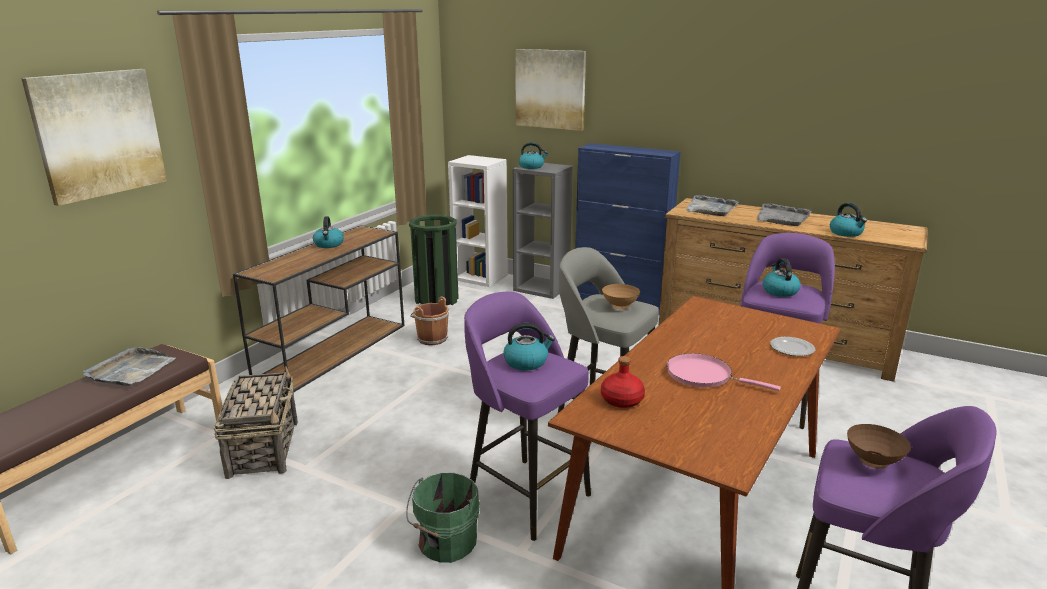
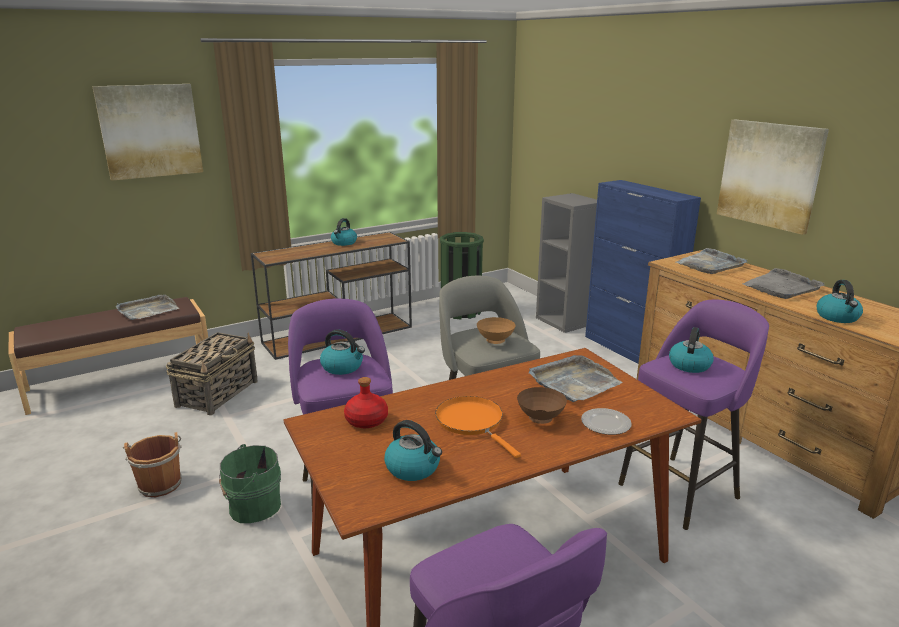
camera: 30 degrees right, 0 degrees up
brown bucket [410,297,449,345] -> brown bucket moved to [123,432,182,497]
white bookcase [448,155,508,287] -> none
picture [515,49,586,131] -> picture moved to [717,119,829,235]
kettle [519,142,548,169] -> kettle moved to [384,420,442,481]
pink frying pan [667,353,781,391] -> orange frying pan [435,396,521,458]
brown bowl [847,424,911,469] -> brown bowl moved to [517,387,567,424]
none -> grey tray [529,355,623,402]

